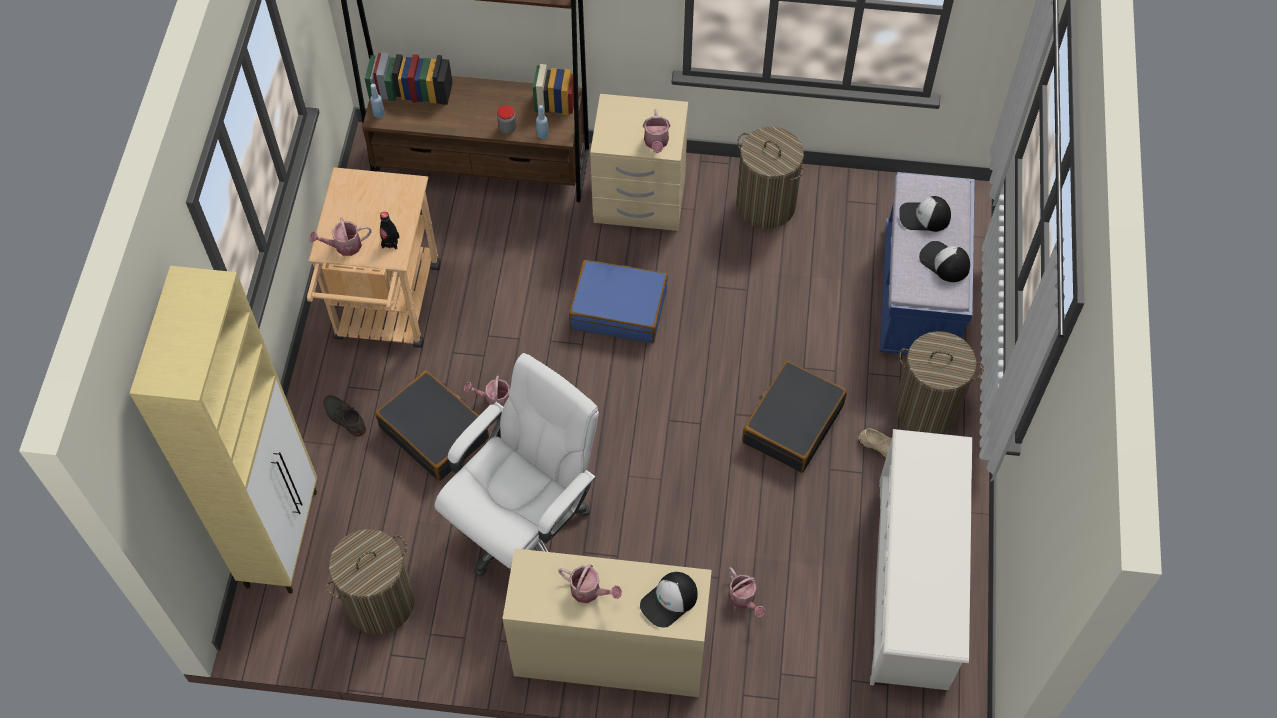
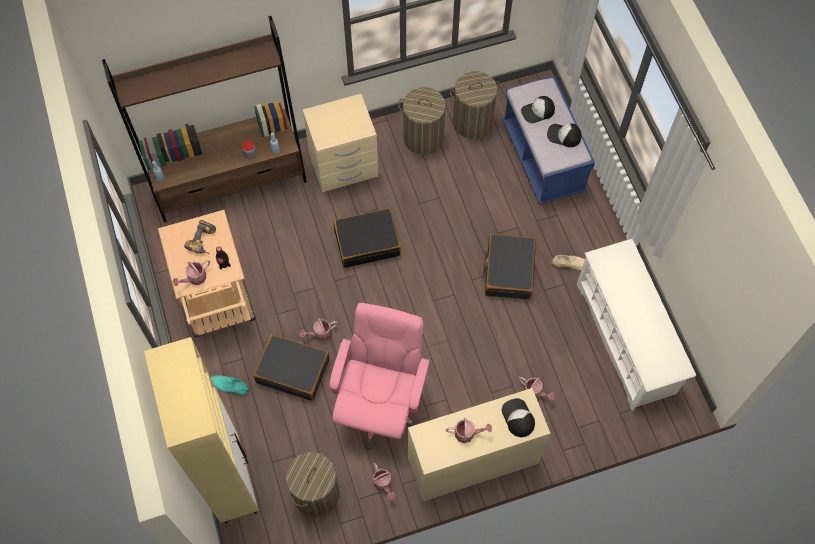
camera: 25 degrees left, 5 degrees up
grey shoe [323,395,366,437] -> turquoise shoe [211,375,249,395]
white office chair [434,353,599,577] -> pink office chair [329,303,430,450]
blue suitcase [569,260,668,343] -> black suitcase [333,208,401,268]
cap [640,572,698,628] -> cap turned 135 degrees clockwise [501,398,535,437]
watering can [643,109,670,153] -> watering can moved to [372,463,395,500]
laundry basket [895,331,984,434] -> laundry basket moved to [450,71,502,139]
none -> power drill [184,220,216,254]

